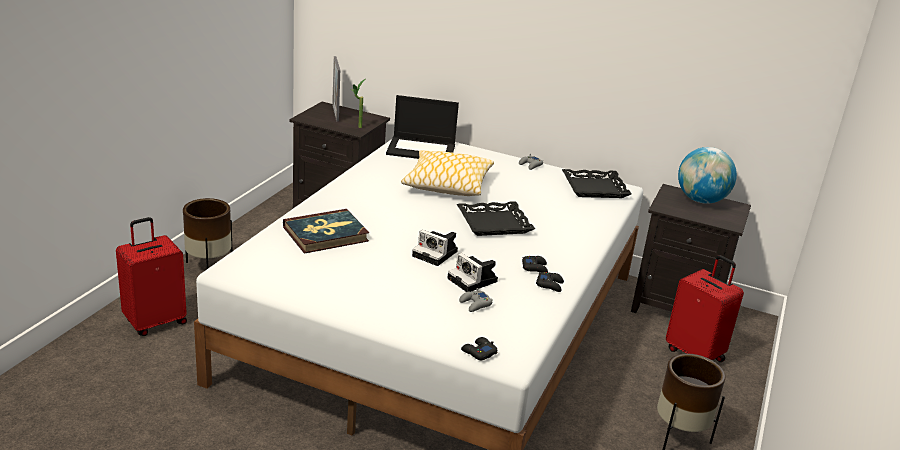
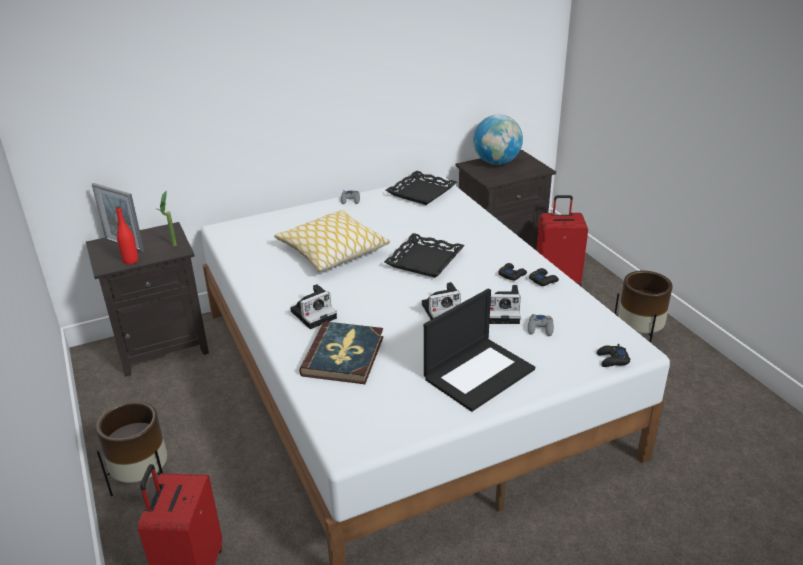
camera: 45 degrees left, 5 degrees up
laptop [386,95,459,159] -> laptop moved to [424,288,535,412]
none -> red bottle [116,206,138,265]
none -> camera [290,284,337,329]

